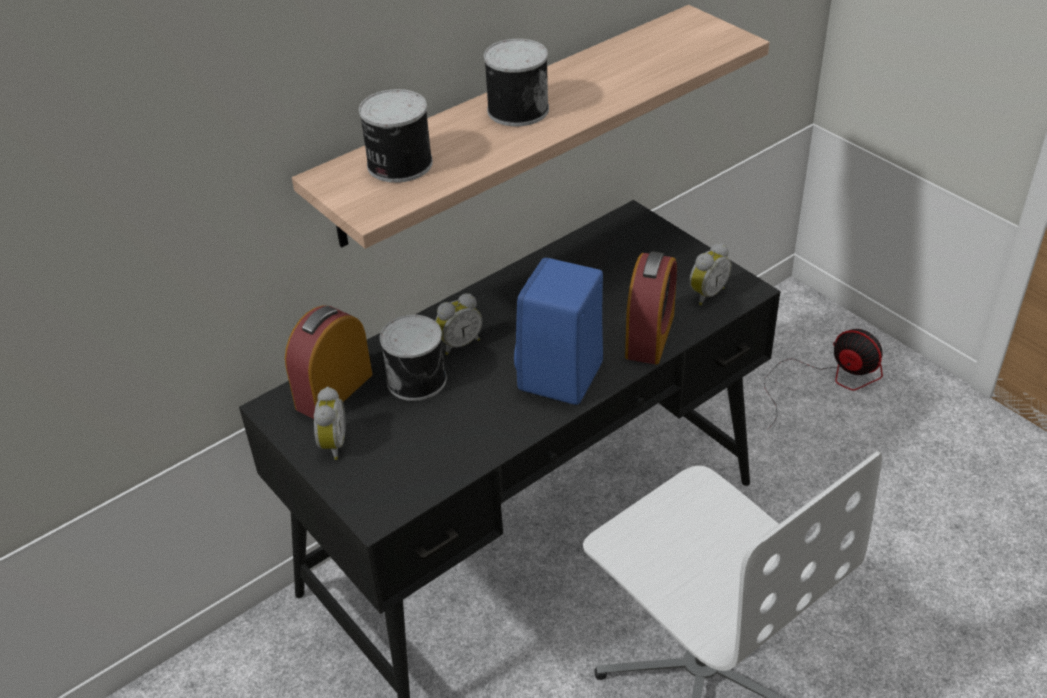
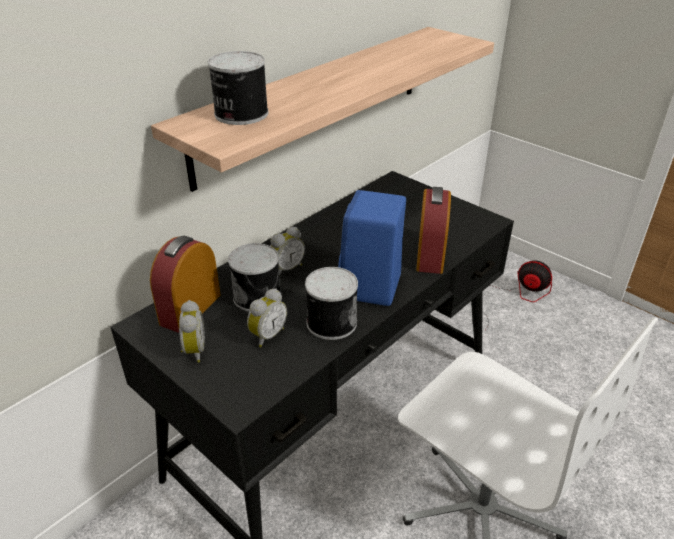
camera: 10 degrees left, 5 degrees down
can [484,39,549,126] -> can moved to [305,267,358,340]
alarm clock [690,243,732,305] -> alarm clock moved to [247,288,287,347]

